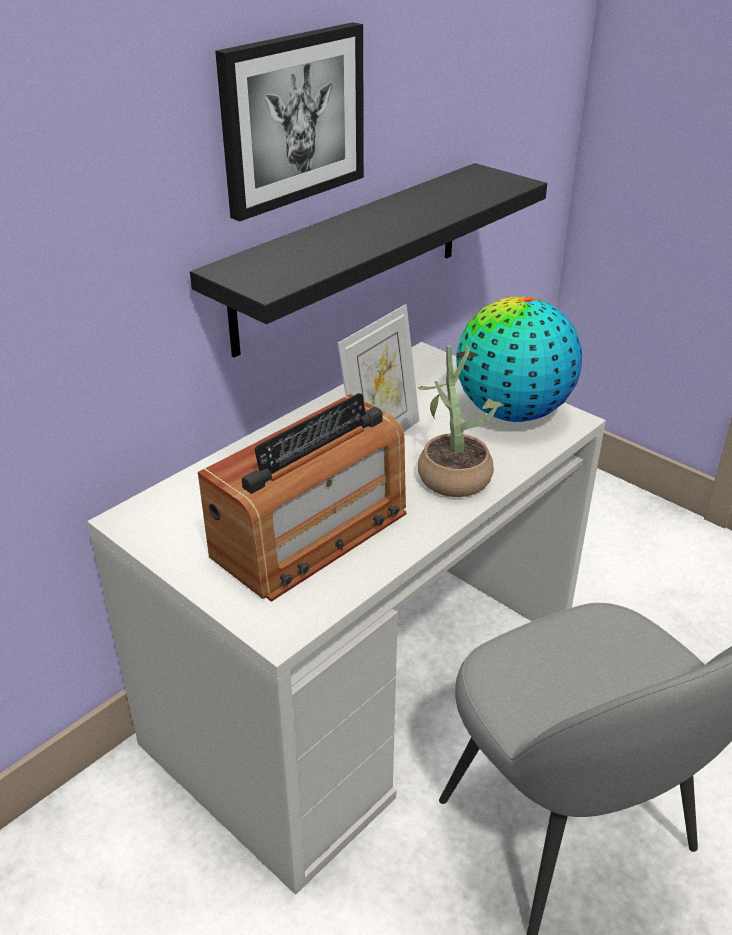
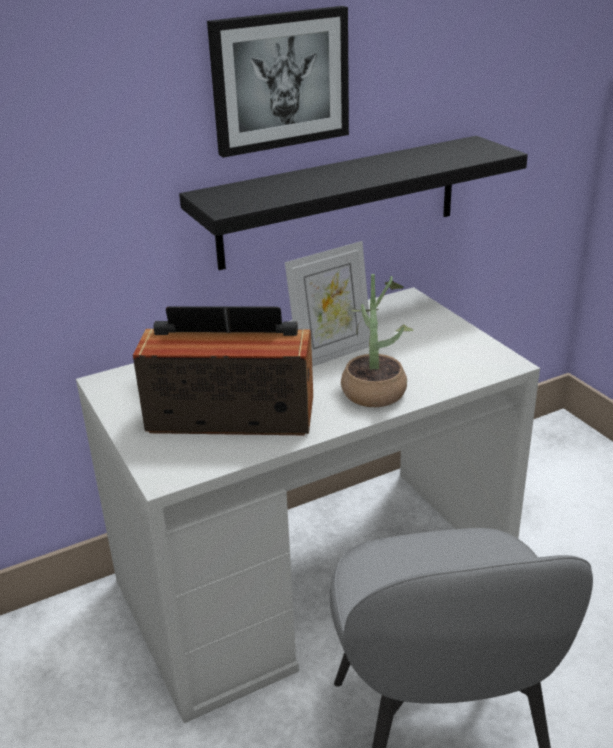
camera: 20 degrees right, 5 degrees down
radio [198,393,407,602] -> radio turned 150 degrees counterclockwise [133,306,313,435]
globe [456,296,582,422] -> none

